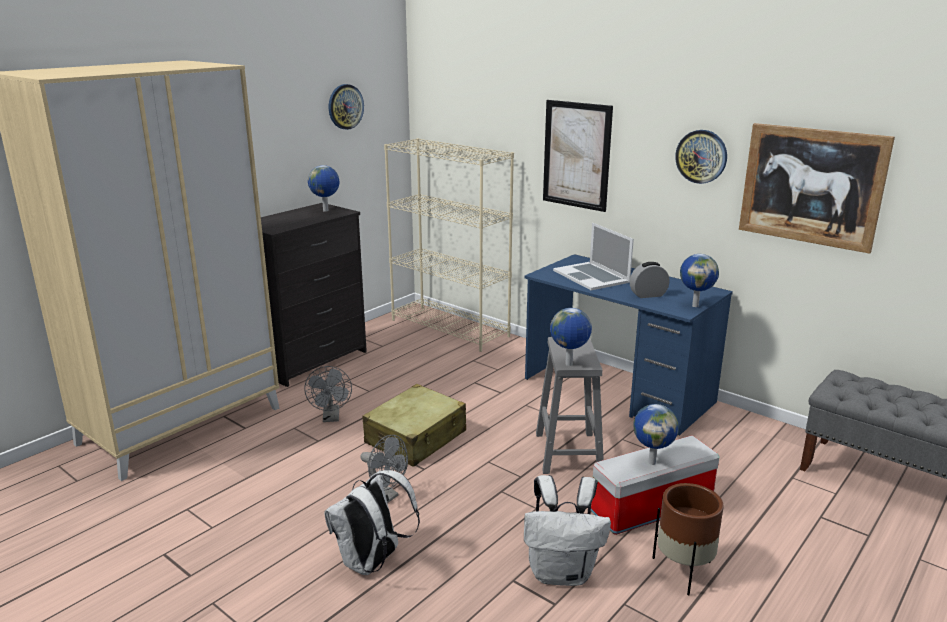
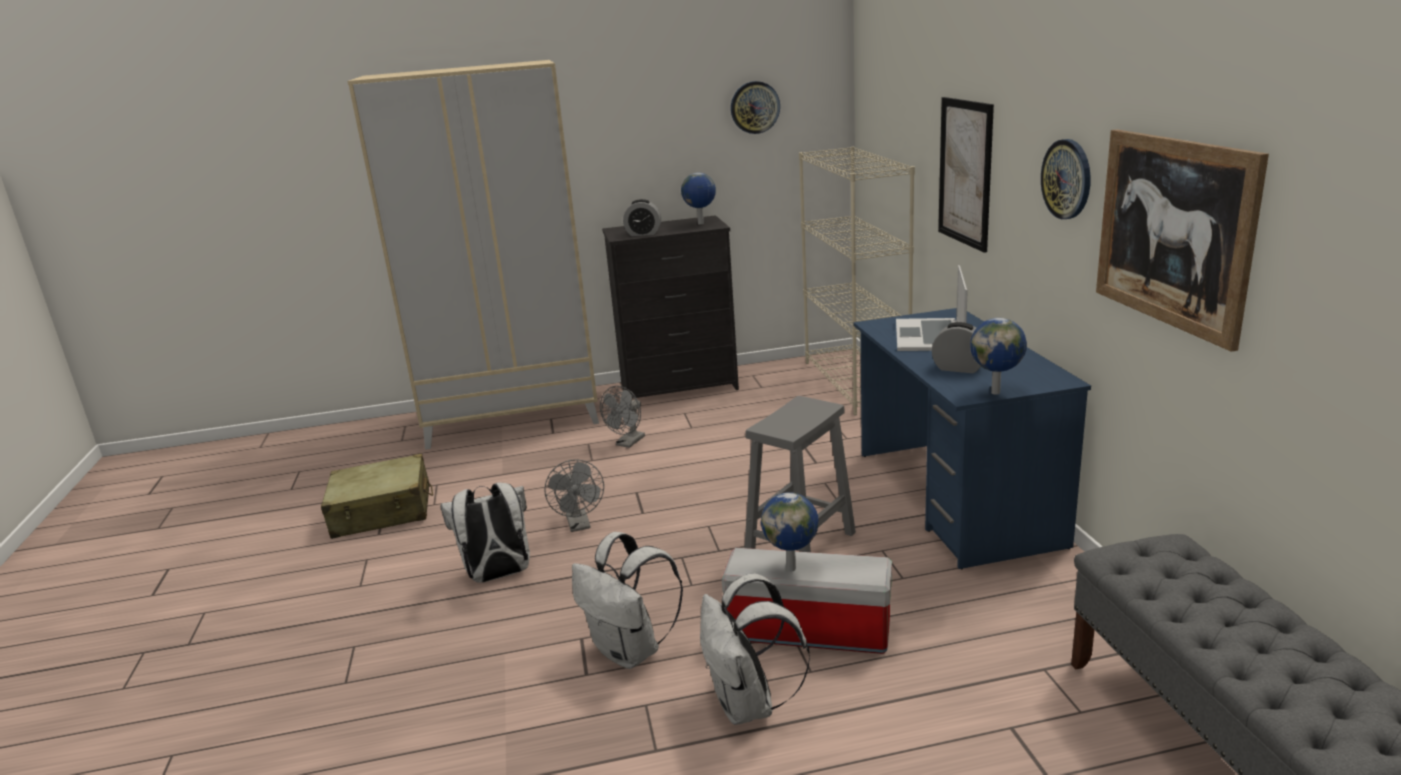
camera: 40 degrees right, 0 degrees up
beige suitcase [363,384,466,467] -> beige suitcase moved to [321,454,433,539]
globe [550,308,592,366] -> none
brown planter [652,483,724,595] -> white backpack [700,574,810,725]
none -> alarm clock [623,199,661,236]

